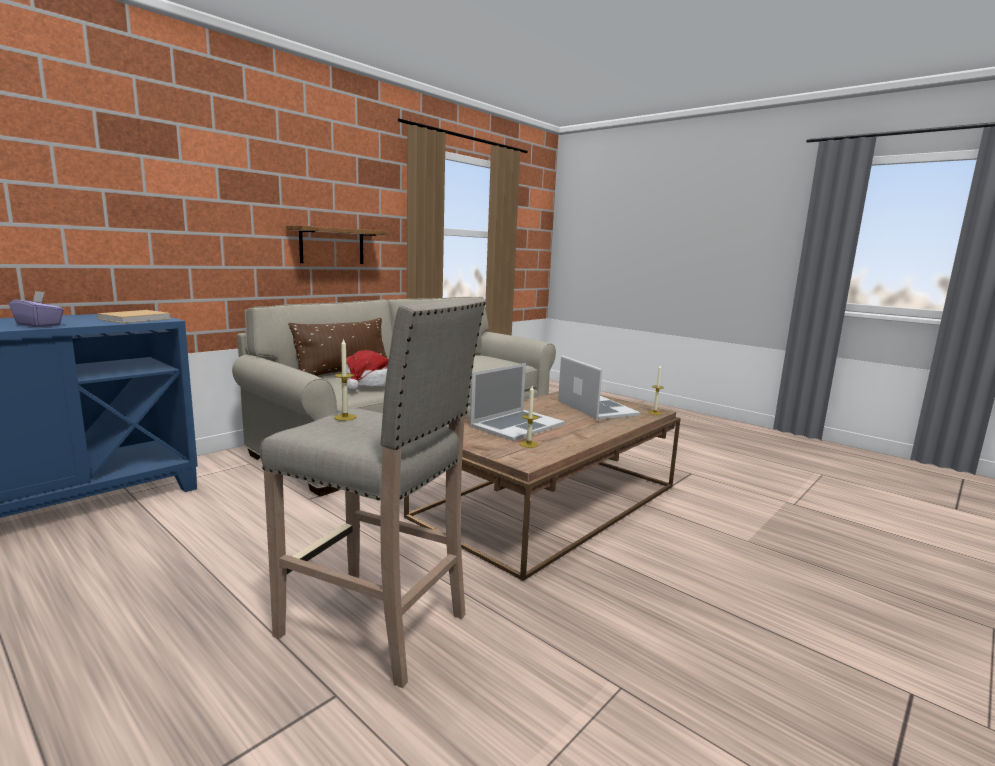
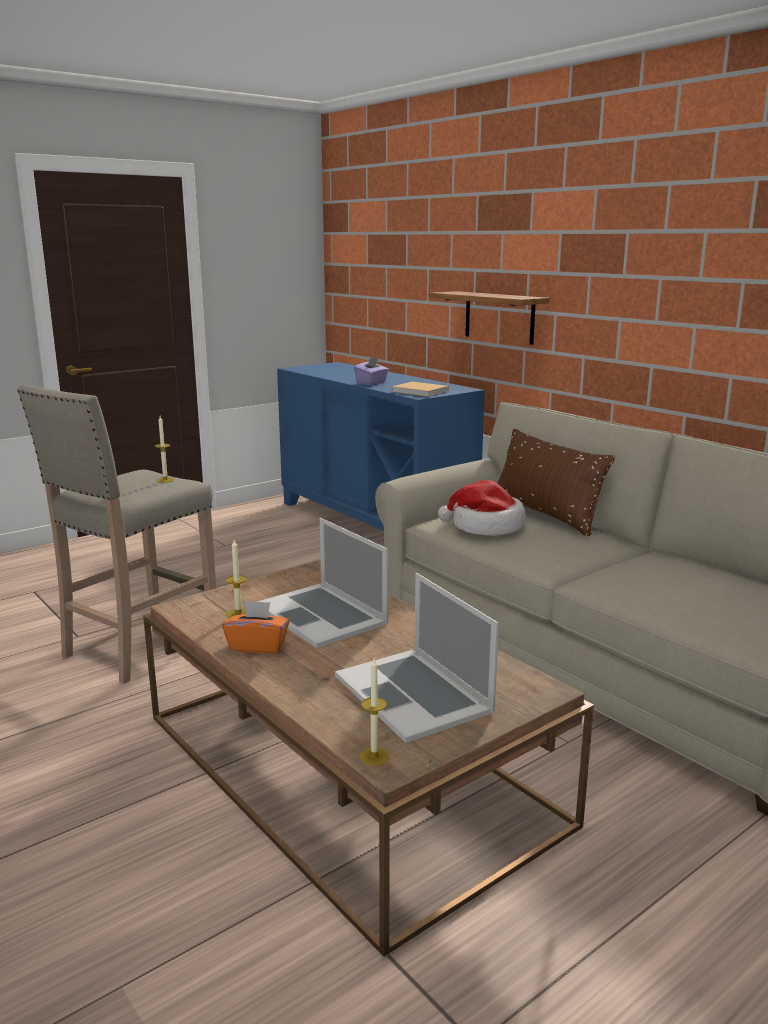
camera: 100 degrees right, 5 degrees up
shelf [286,225,390,264] -> shelf moved to [429,291,549,345]
laptop [558,355,640,420] -> laptop turned 75 degrees clockwise [335,573,499,743]
none -> orange tissue box [222,600,290,654]

